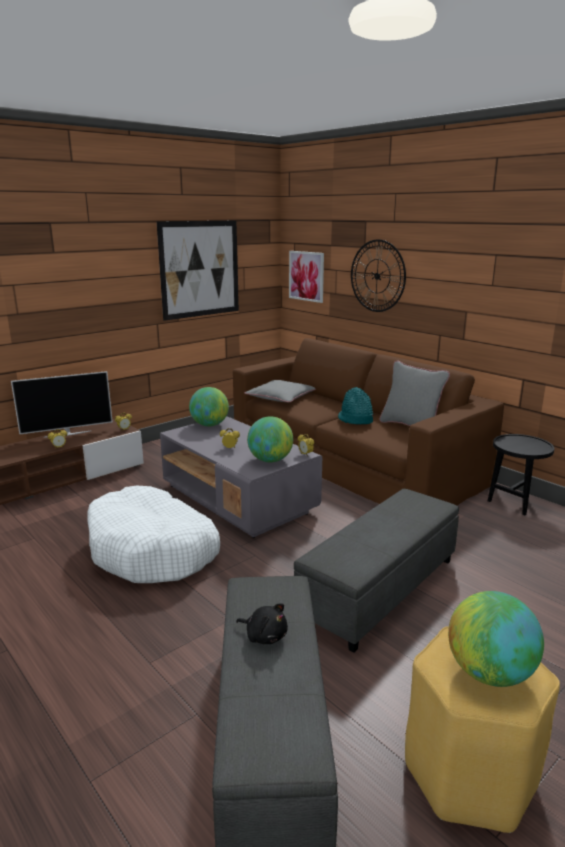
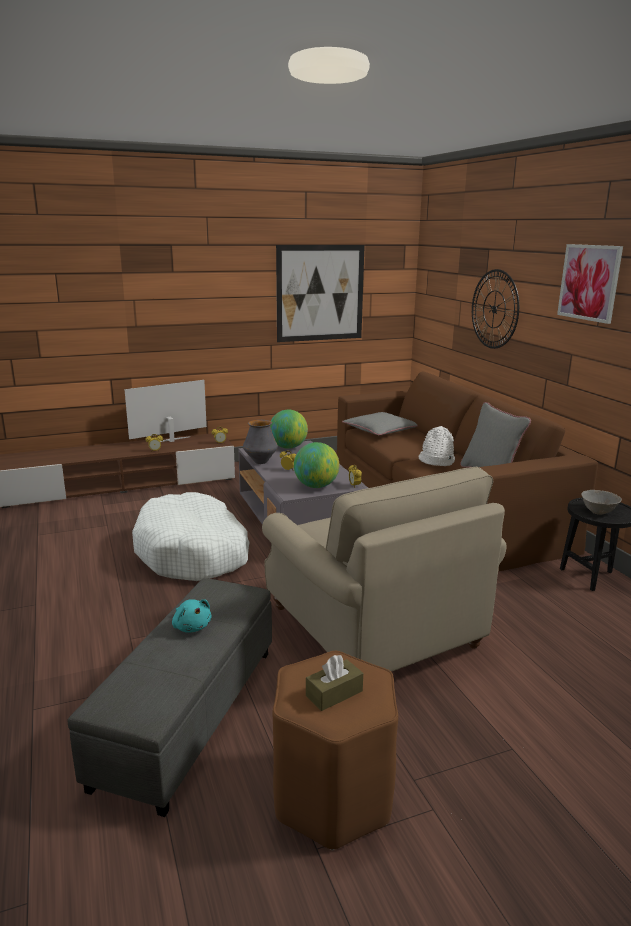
camera: 20 degrees right, 0 degrees up
television [11,371,113,438] -> television turned 150 degrees clockwise [124,380,207,442]
black plush toy [236,603,288,644] -> turquoise plush toy [172,599,212,633]
picture [289,251,324,303] -> picture moved to [557,244,623,324]
grey ottoman [294,489,459,653] -> beige armchair [262,467,507,672]
turquoise hat [338,387,373,424] -> white hat [418,426,455,466]
yellow stool [405,626,560,833] -> brown stool [273,650,398,850]
globe [448,591,544,687] -> brown tissue box [306,655,363,711]
none -> vase [243,420,278,464]
none -> grey bowl [581,490,622,515]

